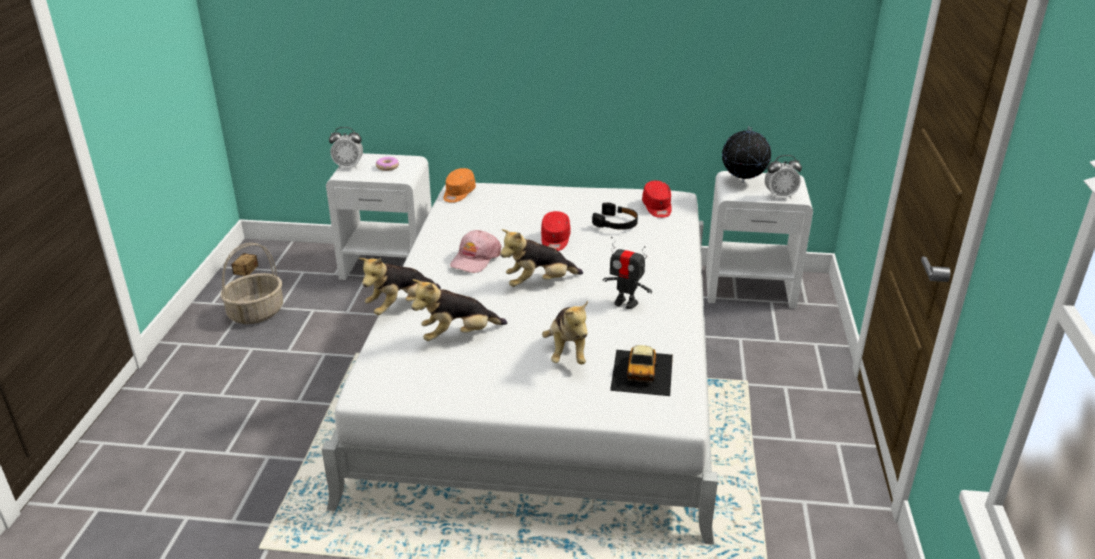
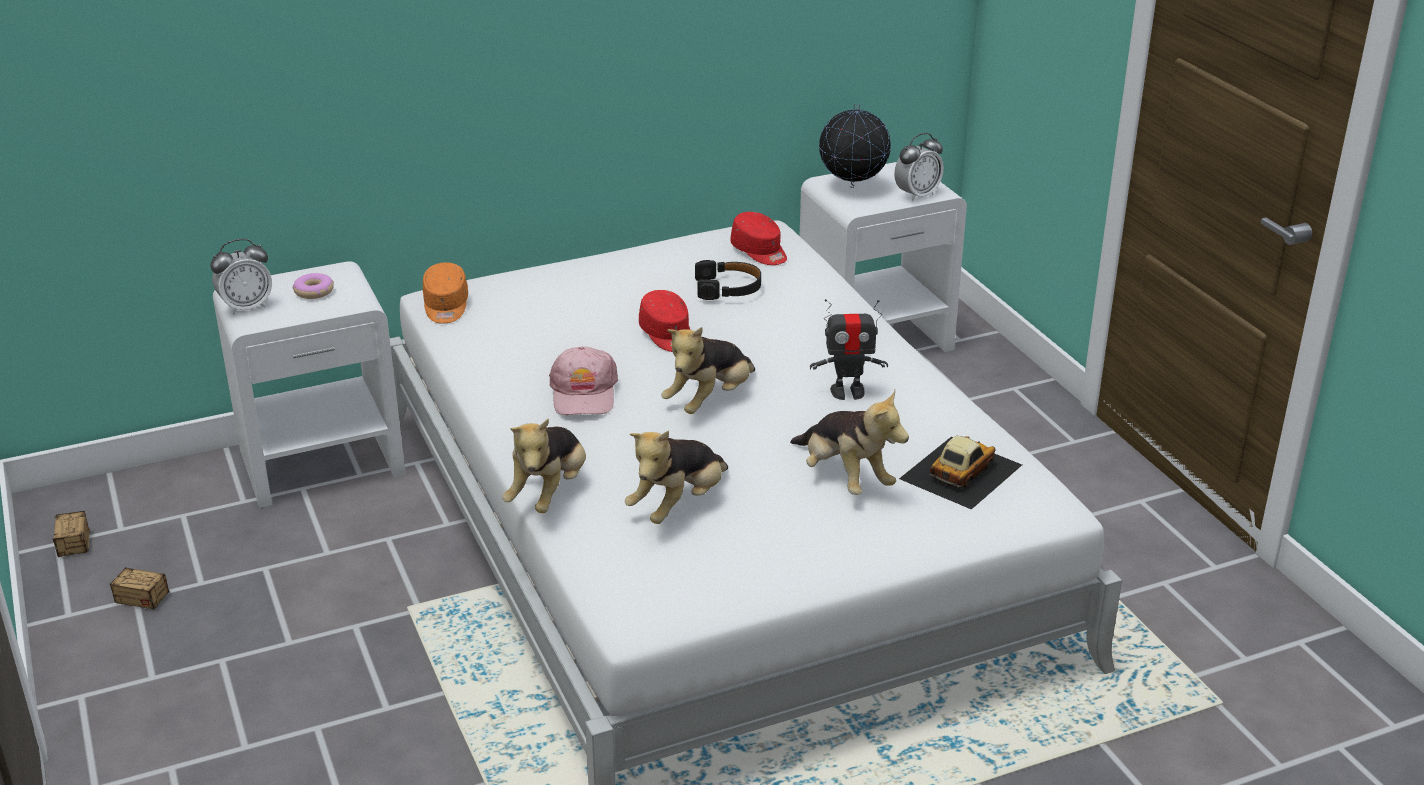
camera: 30 degrees left, 0 degrees up
basket [221,243,283,324] -> storage box [110,538,209,610]
toy car [610,345,673,396] -> toy car turned 120 degrees counterclockwise [899,436,1022,510]

